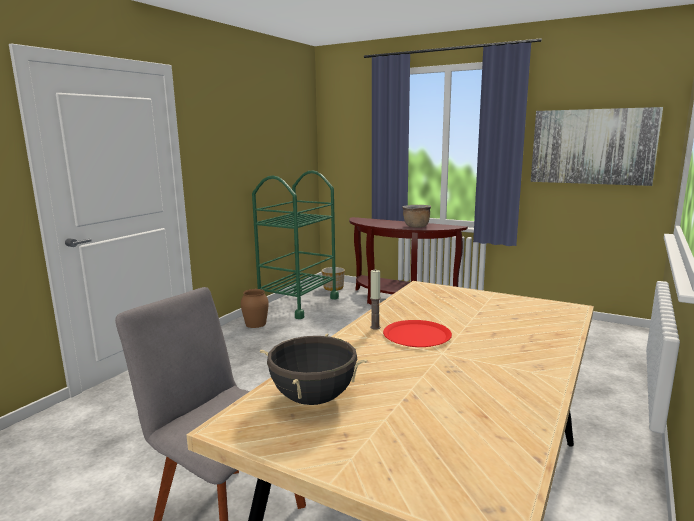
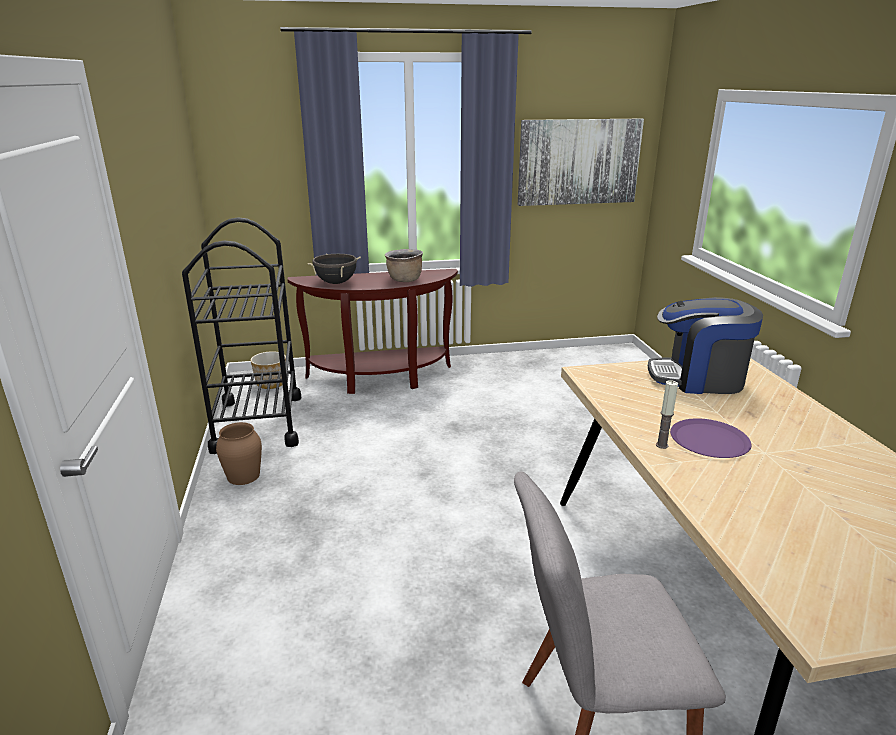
camera: 40 degrees left, 10 degrees up
green cart [252,170,339,319] -> black cart [182,217,301,454]
black cooking pot [260,334,367,405] -> black cooking pot moved to [308,254,361,284]
red plate [383,320,452,347] -> purple plate [670,418,751,458]
none -> coffee machine [648,297,763,394]

